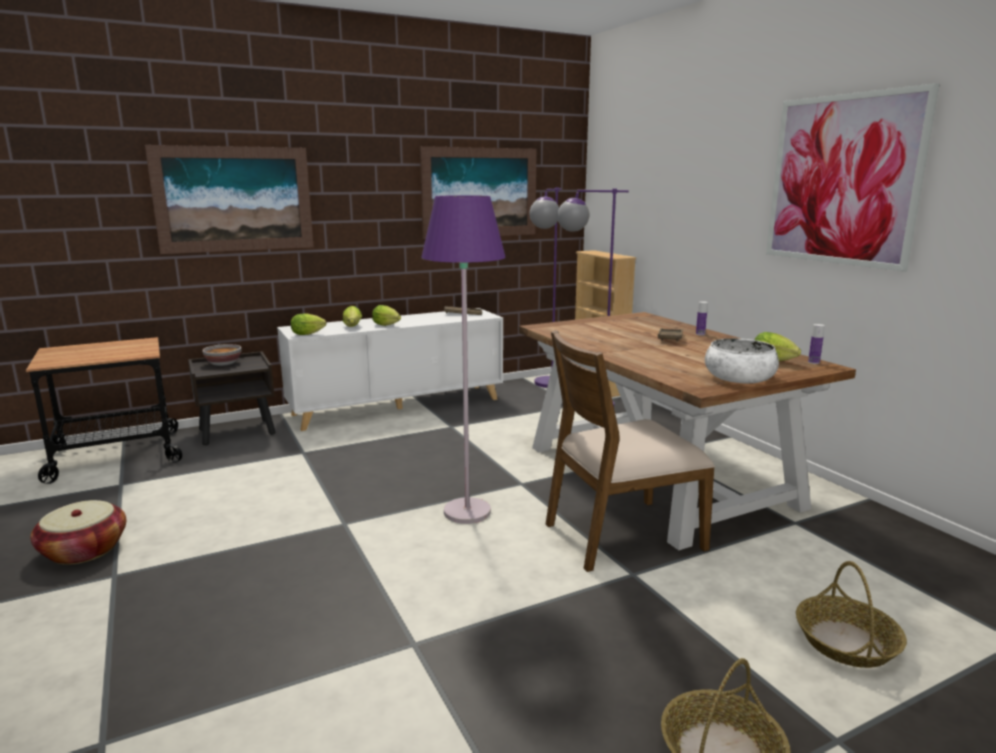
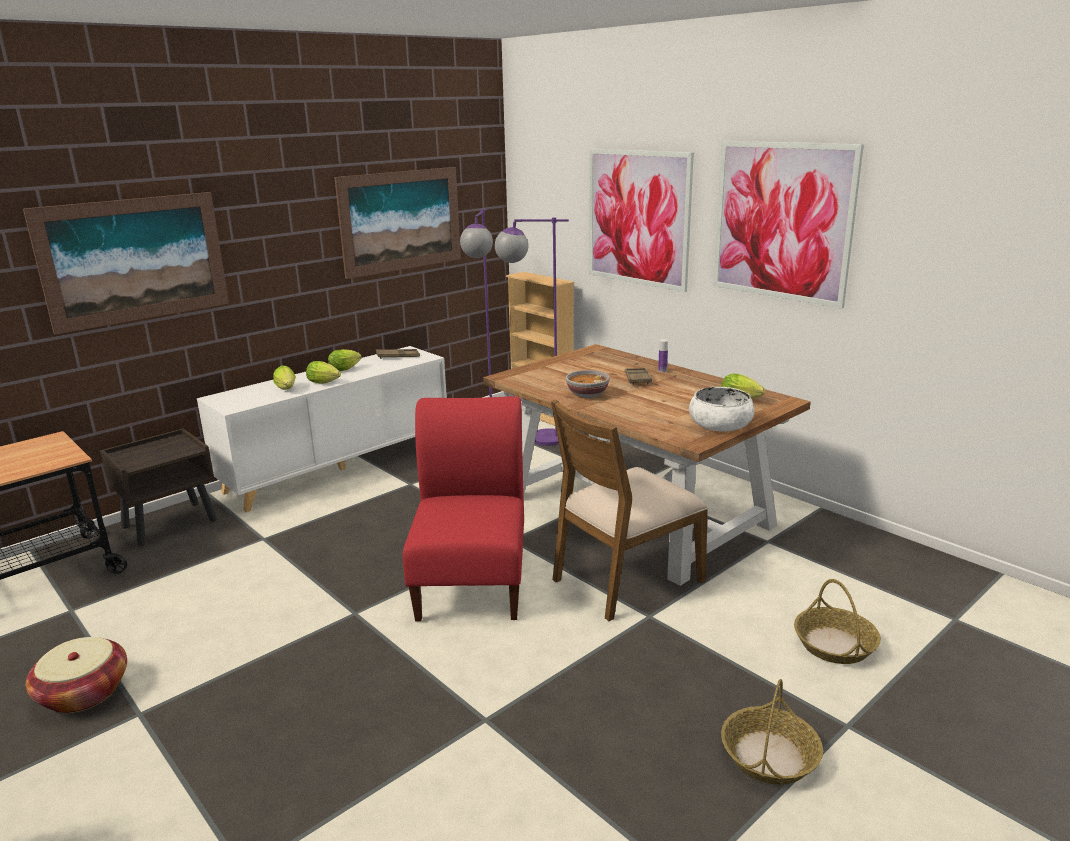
camera: 15 degrees left, 5 degrees up
bowl [202,344,242,366] -> bowl moved to [566,370,610,398]
lettuce [291,313,326,335] -> lettuce moved to [328,349,362,371]
purple floor lamp [421,195,506,524] -> red chair [403,396,524,622]
bottle [808,324,825,364] -> none
none -> picture [589,149,694,292]

